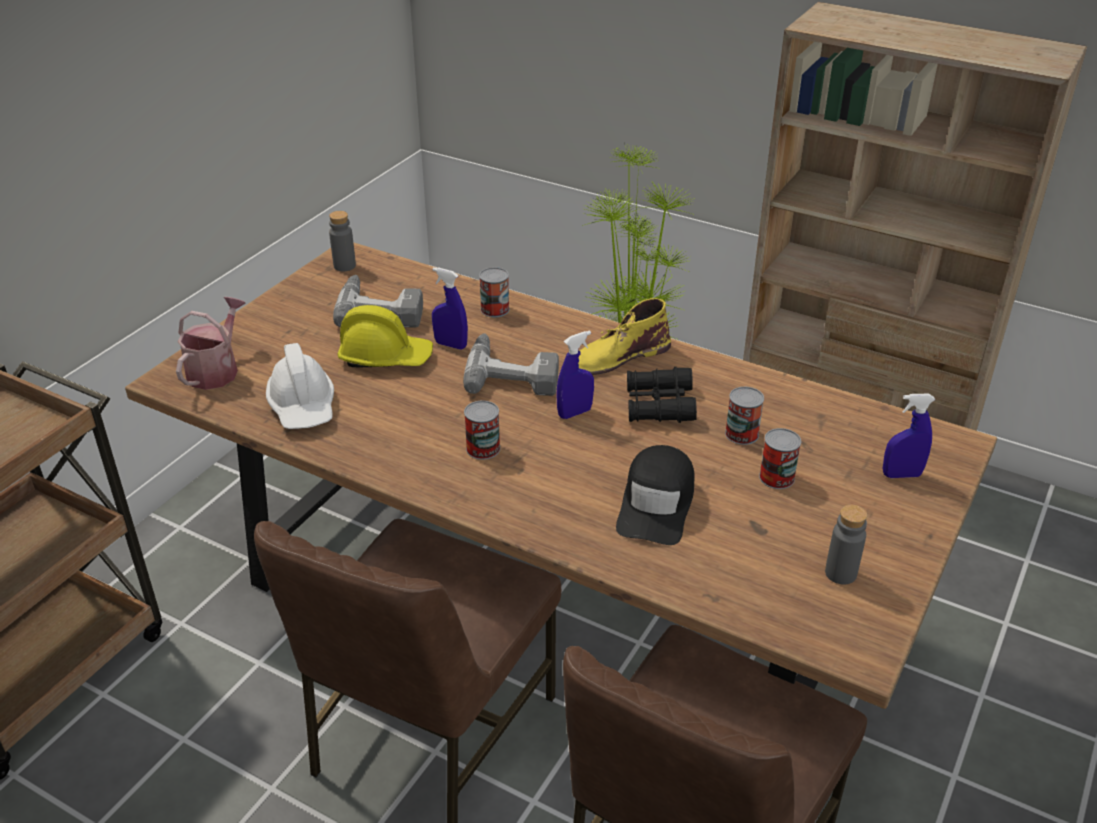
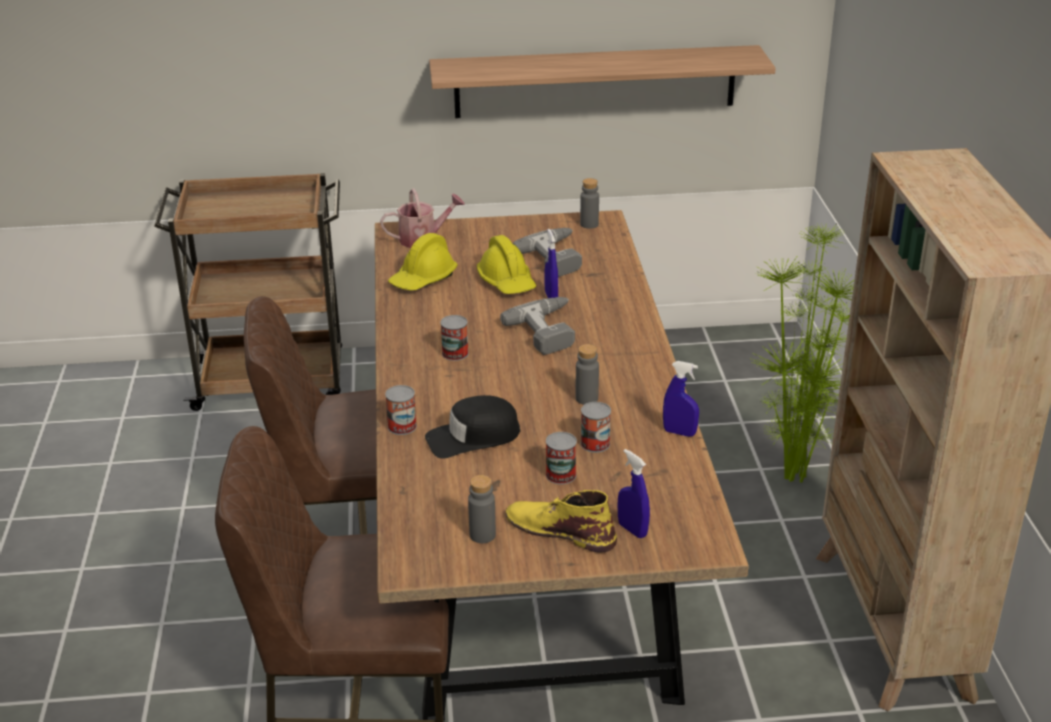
camera: 55 degrees right, 5 degrees down
white hard hat [266,343,334,429] -> yellow hard hat [388,233,458,291]
can [479,267,510,317] -> can moved to [385,385,417,435]
blue spray bottle [556,331,594,419] -> blue spray bottle moved to [663,361,699,437]
yellow boot [578,298,671,375] -> yellow boot moved to [505,490,617,553]
black binoculars [627,367,697,423] -> grey bottle [575,344,599,405]
none -> shelf [429,45,776,118]

